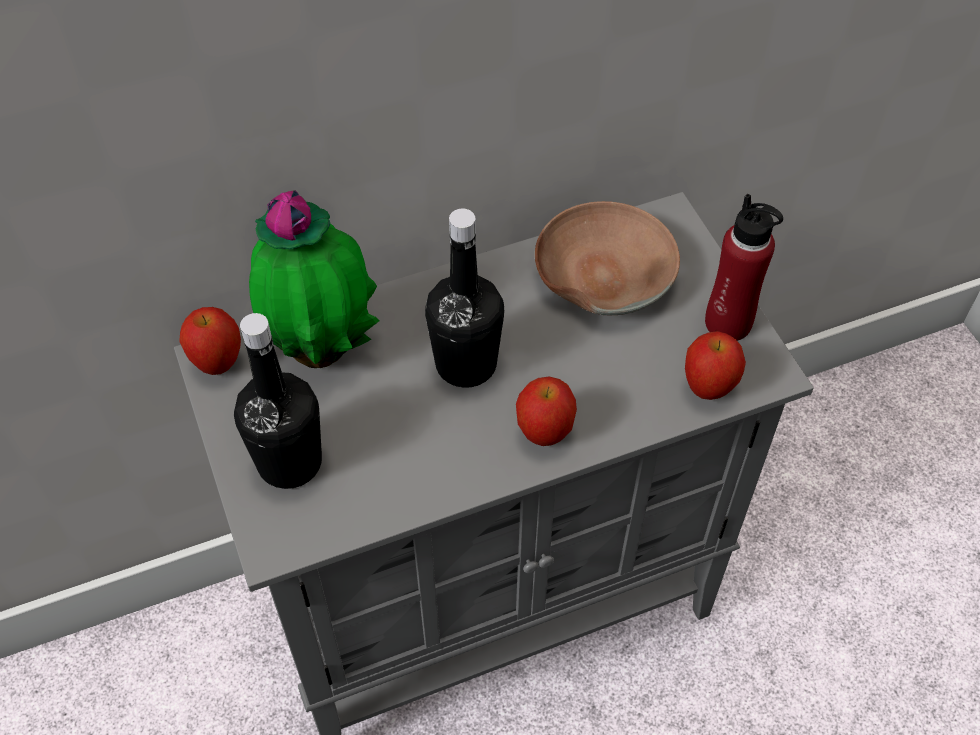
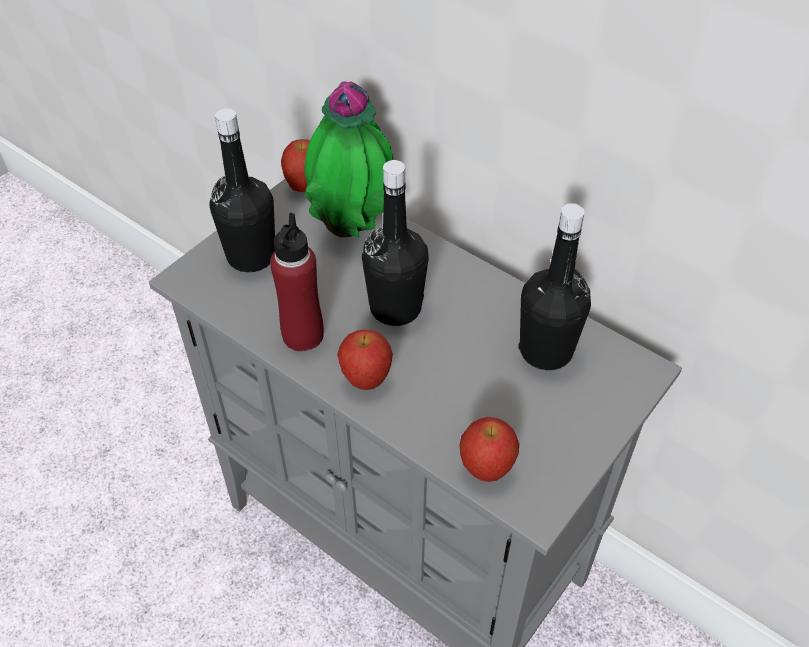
camera: 60 degrees right, 5 degrees down
brown bowl [535,201,680,315] -> black bottle [518,203,591,370]
red bottle [705,194,783,341] -> red bottle moved to [270,213,324,351]

